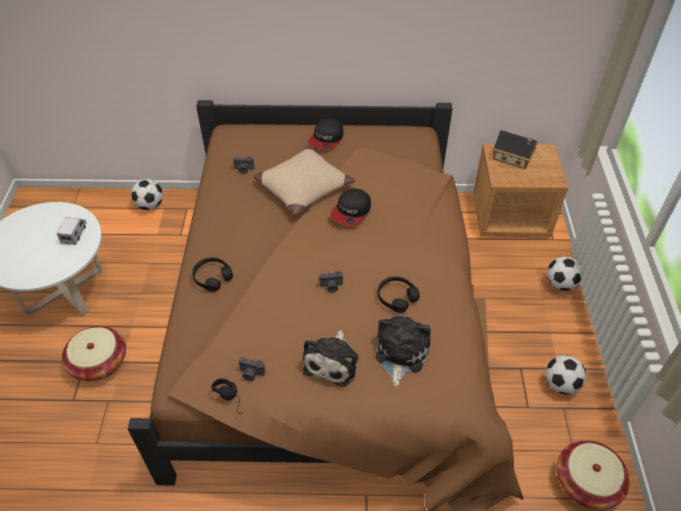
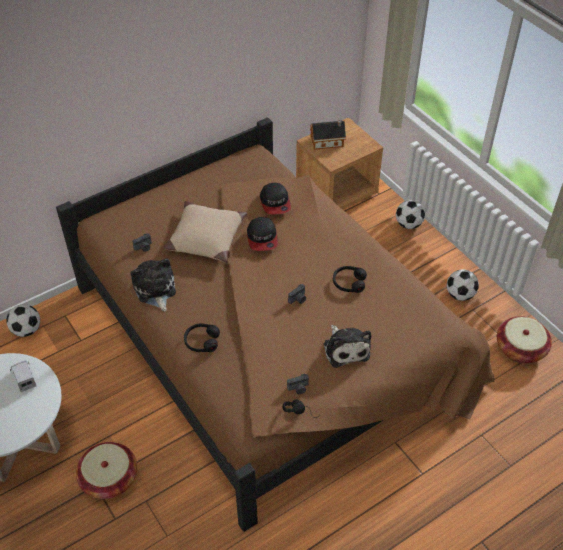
camera: 35 degrees left, 0 degrees up
cap [308,118,344,150] -> cap moved to [260,183,291,215]
plush toy [376,315,431,387] -> plush toy moved to [130,258,176,312]

